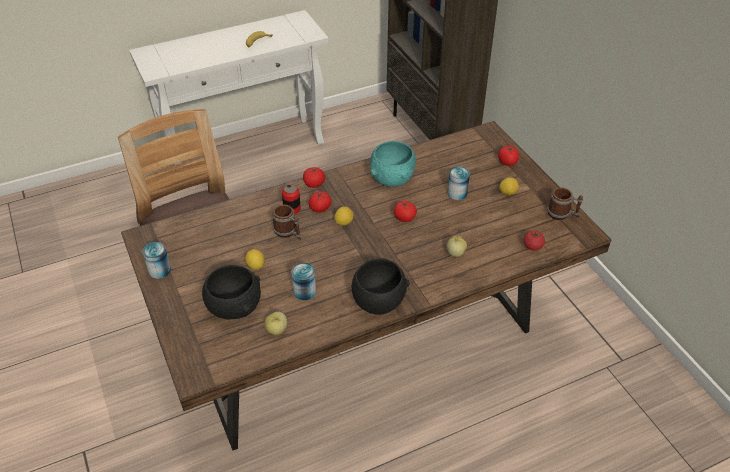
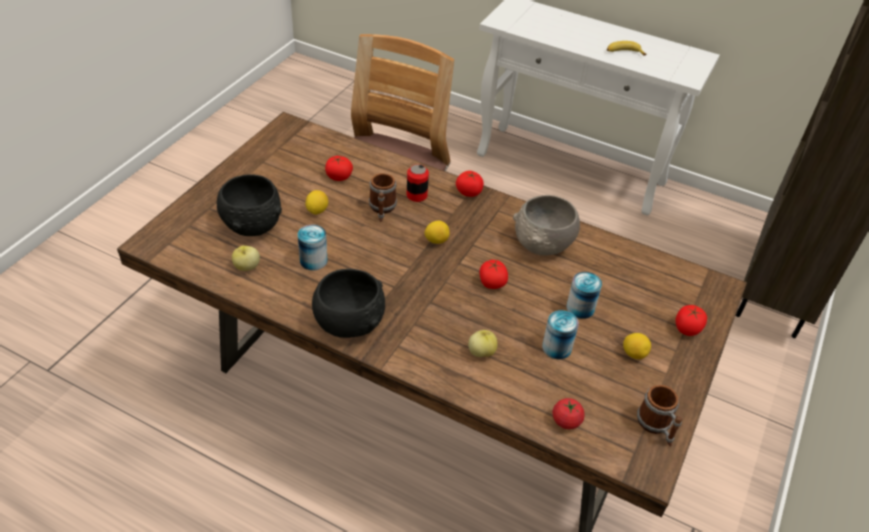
camera: 50 degrees right, 0 degrees up
can [143,242,171,279] -> can moved to [542,310,579,359]
tomato [309,191,331,213] -> tomato moved to [325,156,353,181]
turquoise bowl [370,141,416,187] -> grey bowl [513,195,580,256]

